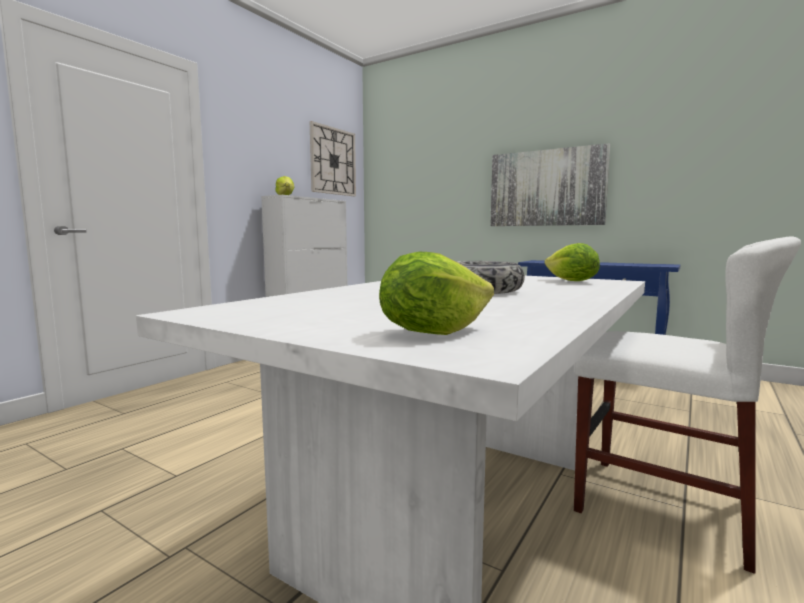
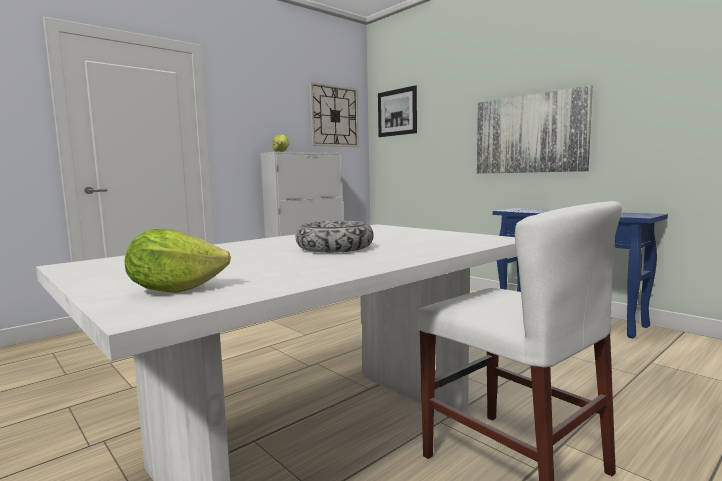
camera: 15 degrees right, 0 degrees up
lettuce [545,243,600,281] -> none
none -> picture [378,85,417,137]

